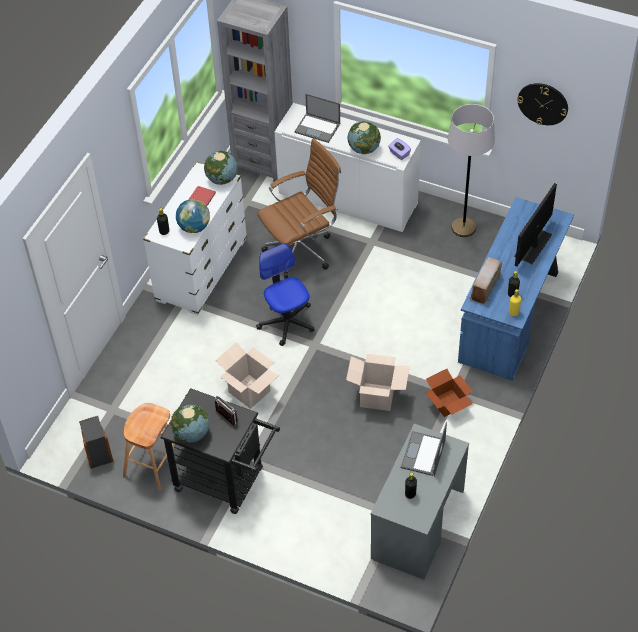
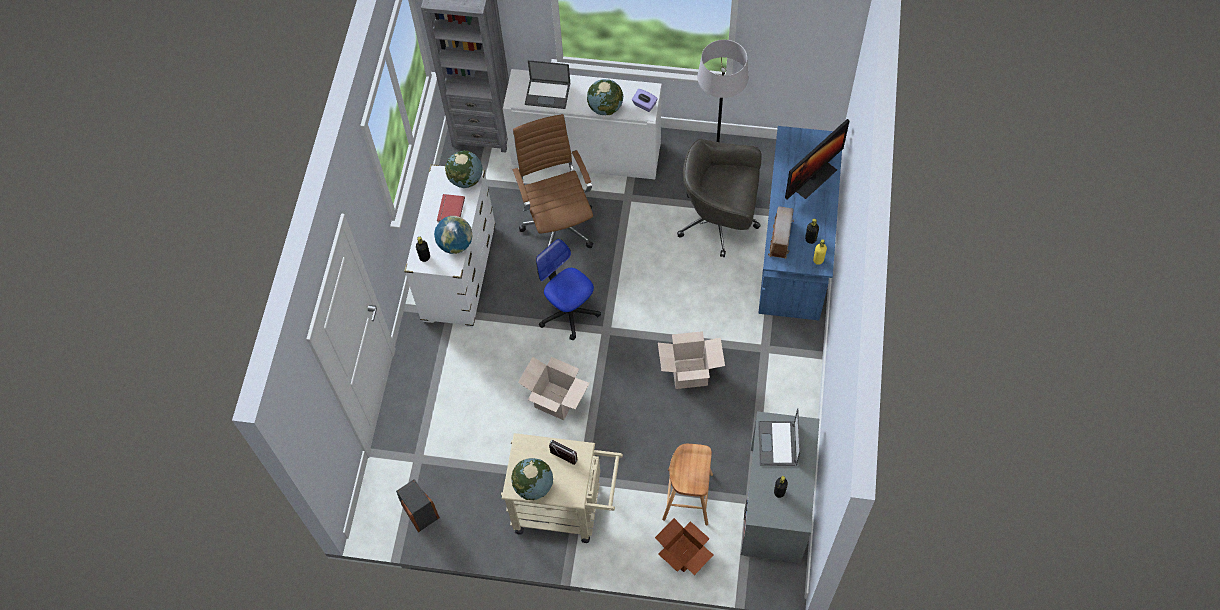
camera: 15 degrees left, 10 degrees up
brown stool [123,403,174,491] -> brown stool moved to [662,444,713,525]
black cart [160,388,280,514] -> beige cart [501,433,623,543]
brown office chair [257,138,341,278] -> brown office chair turned 60 degrees counterclockwise [513,114,593,248]
cardboard box [425,369,473,417] -> cardboard box moved to [655,518,713,575]
monitor [514,183,557,267] -> monitor turned 150 degrees counterclockwise [785,119,850,200]
wall clock [517,83,568,125] -> none
none -> grey office chair [677,139,762,257]

